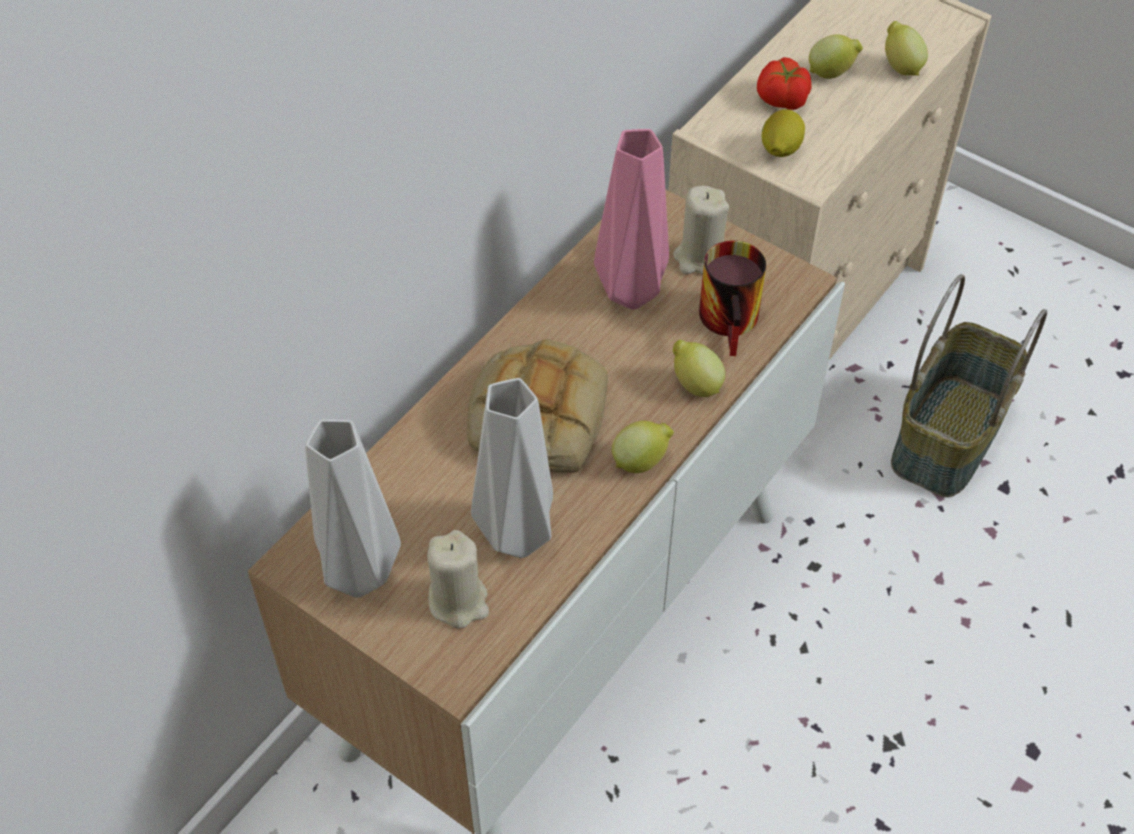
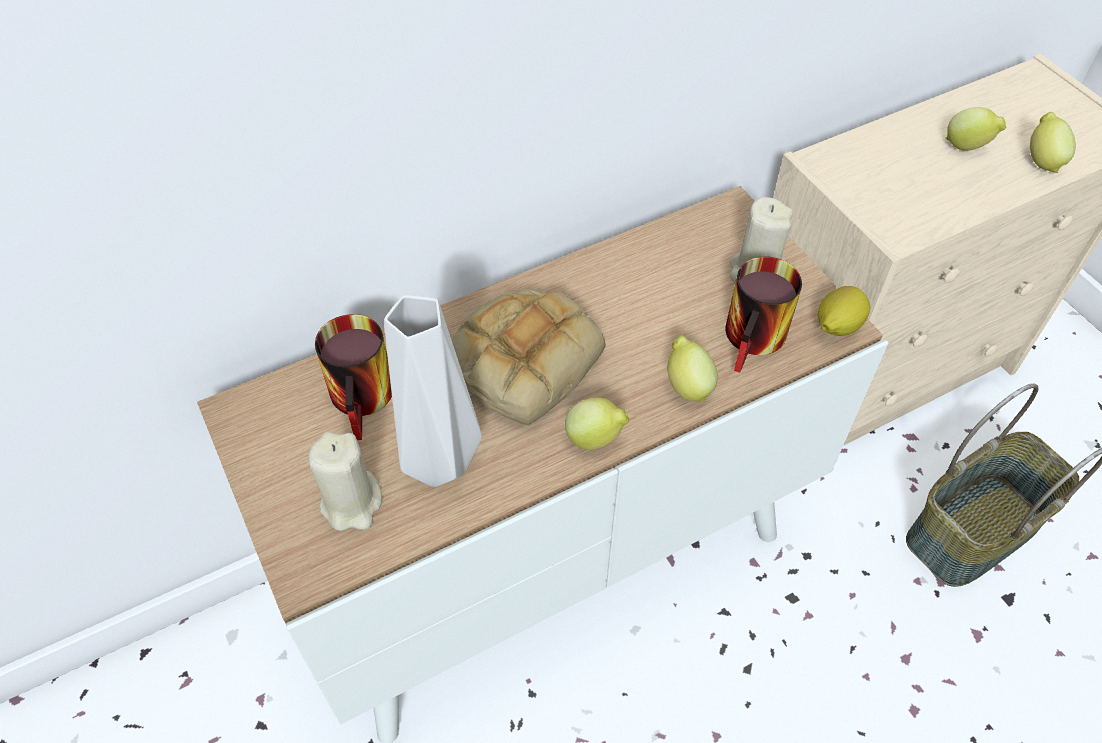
camera: 25 degrees right, 0 degrees up
grey vase [305,419,401,597] -> none
pink vase [594,129,669,310] -> none
tomato [757,57,811,110] -> none
lemon [762,109,805,157] -> lemon moved to [818,286,870,336]
none -> mug [315,314,392,440]

